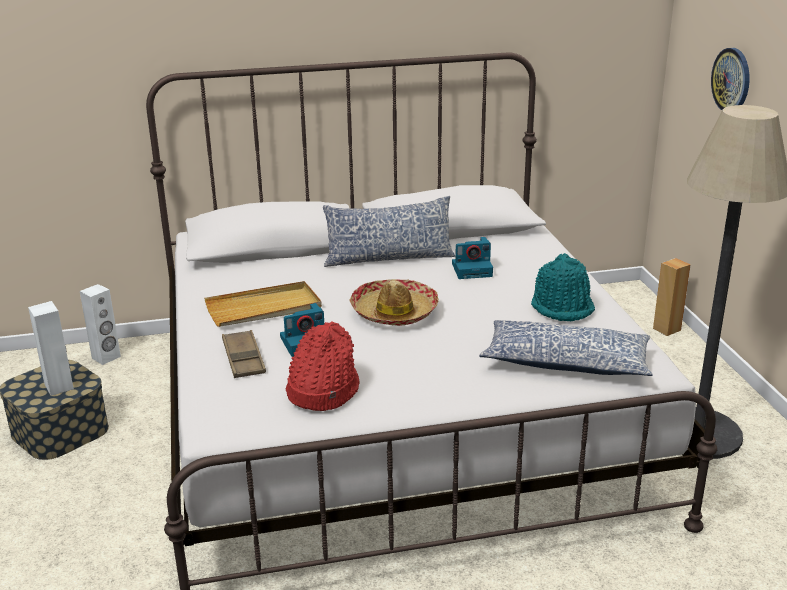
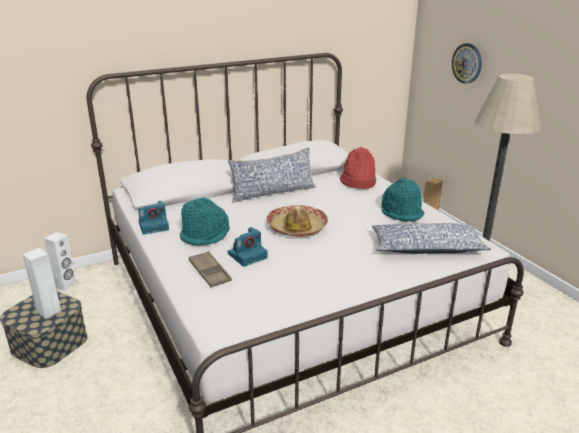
camera: 15 degrees left, 0 degrees up
beige tray [204,281,322,327] -> turquoise hat [180,197,230,246]
red hat [286,321,360,411] -> red hat moved to [340,147,376,189]
camera [452,237,493,279] -> camera moved to [138,201,169,235]

